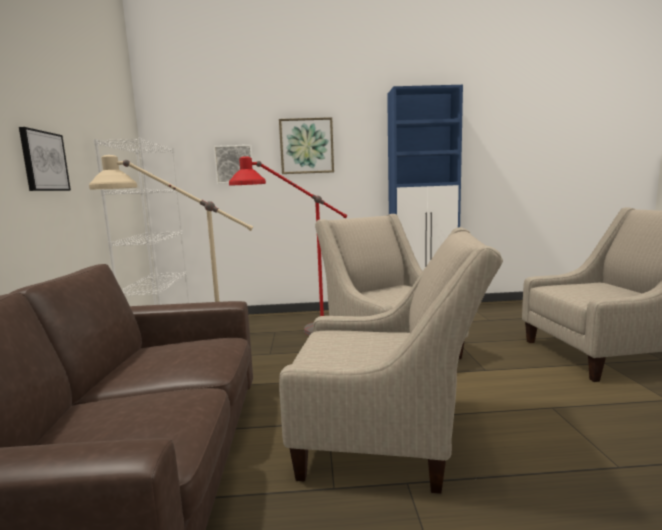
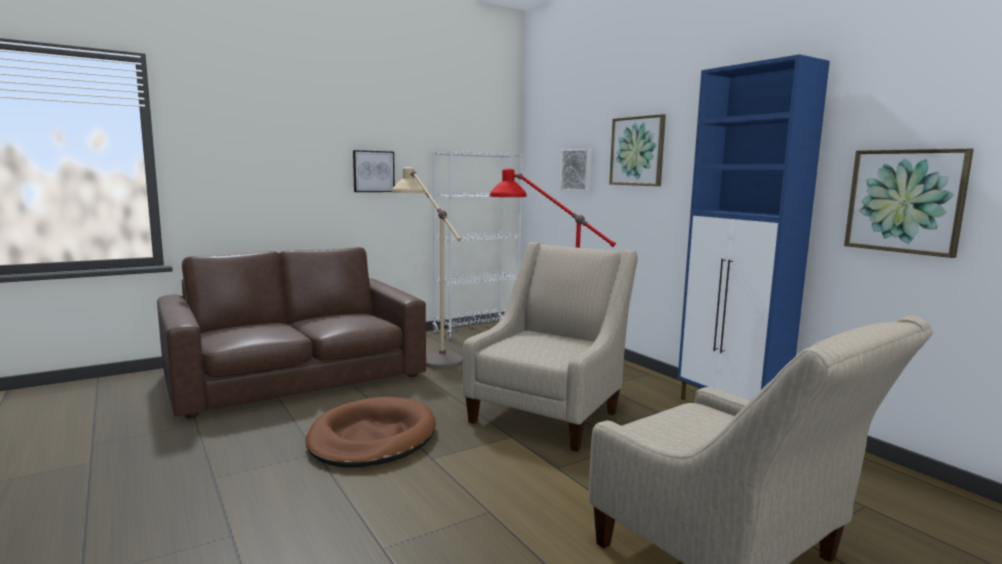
camera: 60 degrees right, 0 degrees up
beige armchair [279,227,503,494] -> brown dog bed [305,397,436,467]
none -> picture [844,148,974,258]

